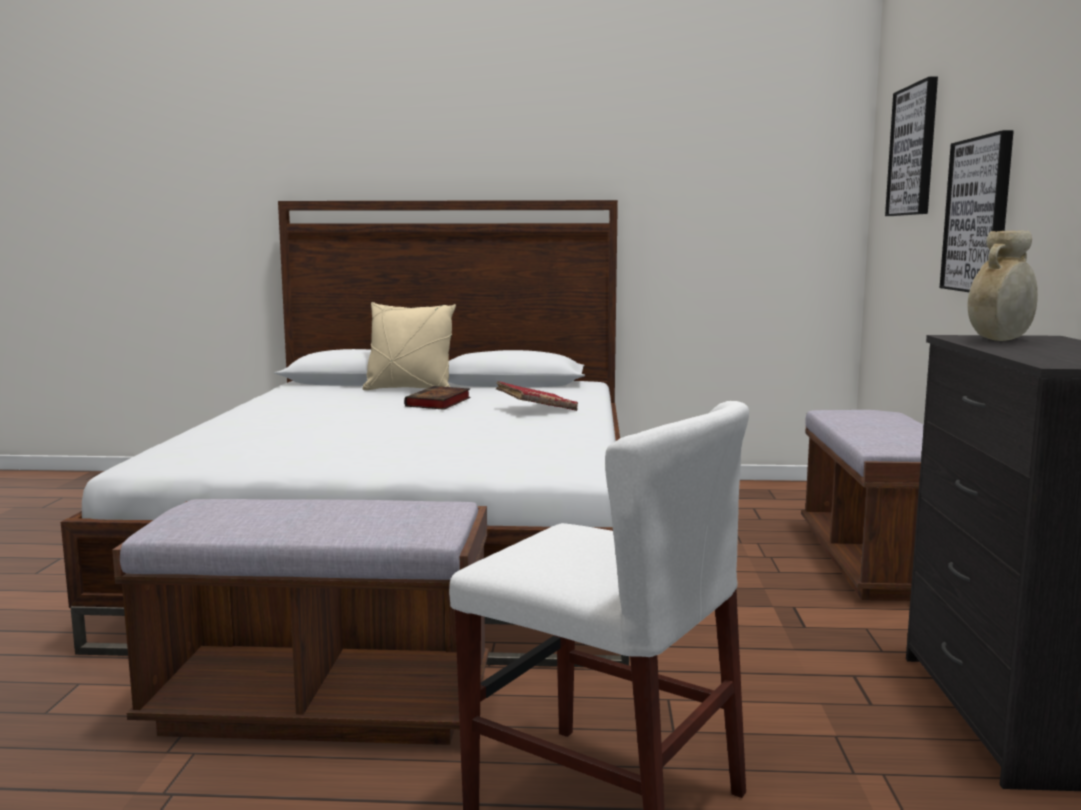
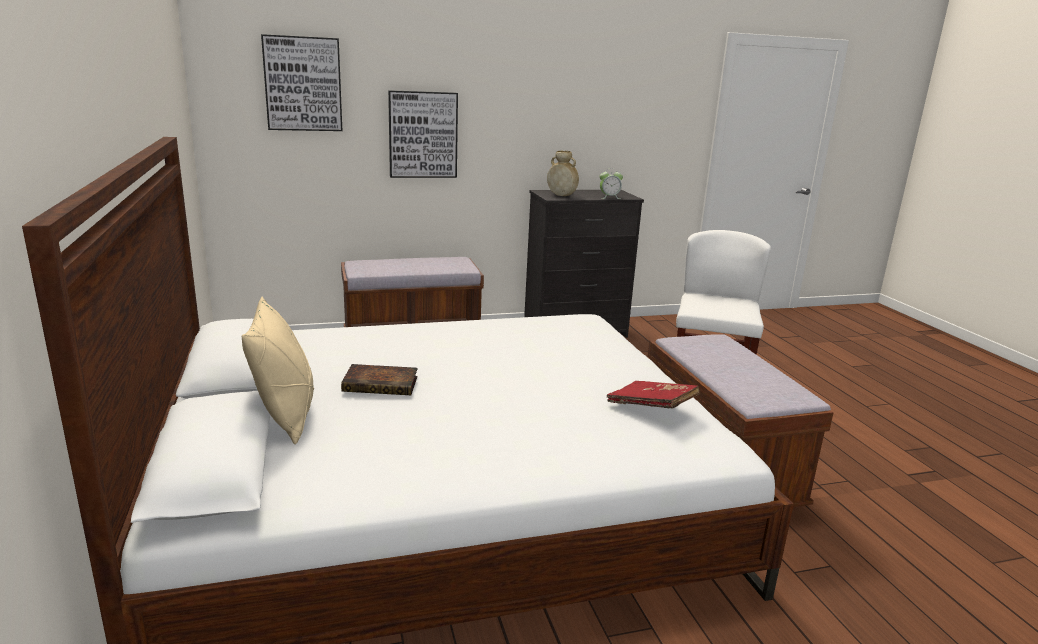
camera: 110 degrees left, 10 degrees up
red book [496,381,578,411] -> red book moved to [607,381,700,409]
none -> alarm clock [600,168,623,199]

